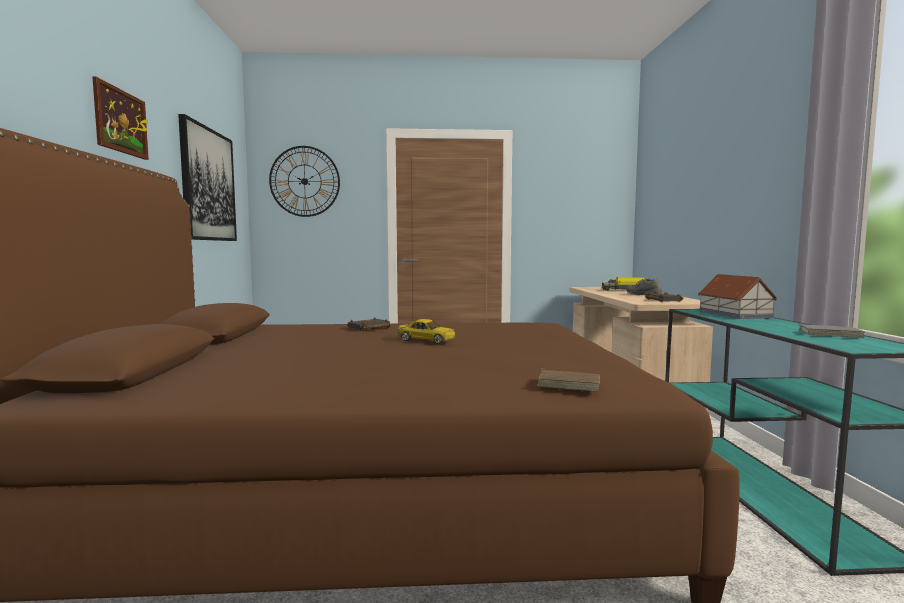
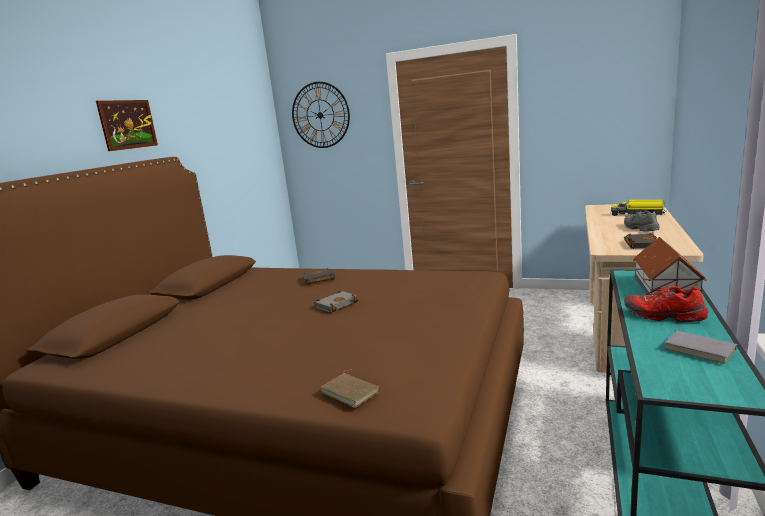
camera: 25 degrees right, 10 degrees up
picture [178,114,237,241] -> none
yellow toy car [397,319,455,344] -> grey book [314,290,358,313]
none -> red shoe [624,285,708,322]

